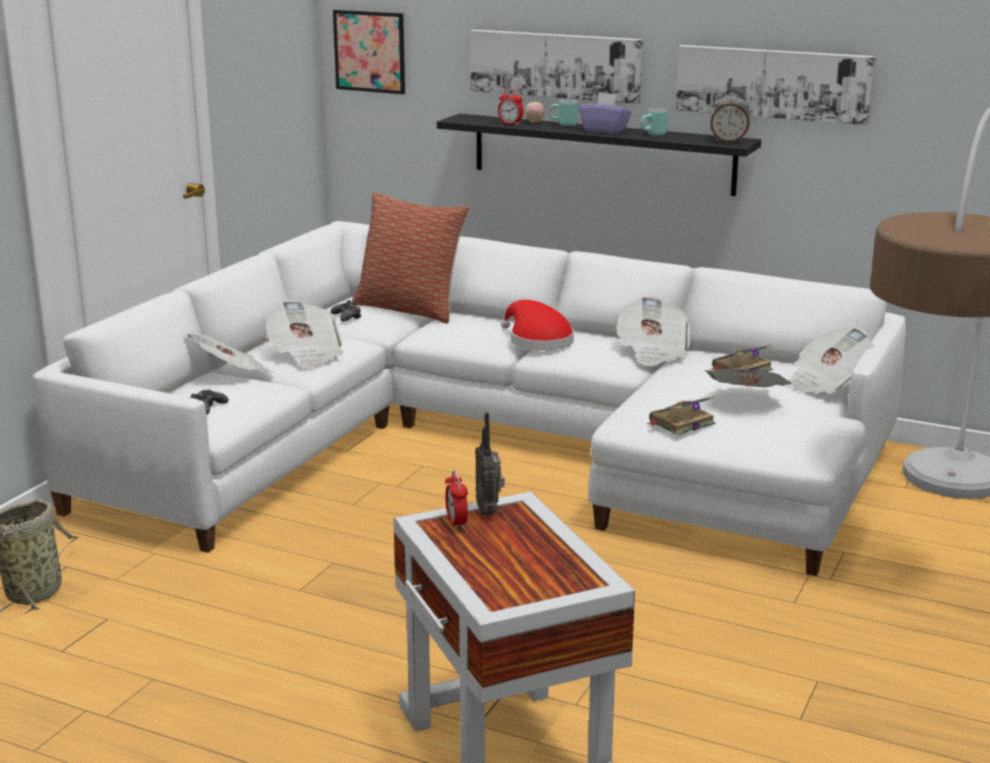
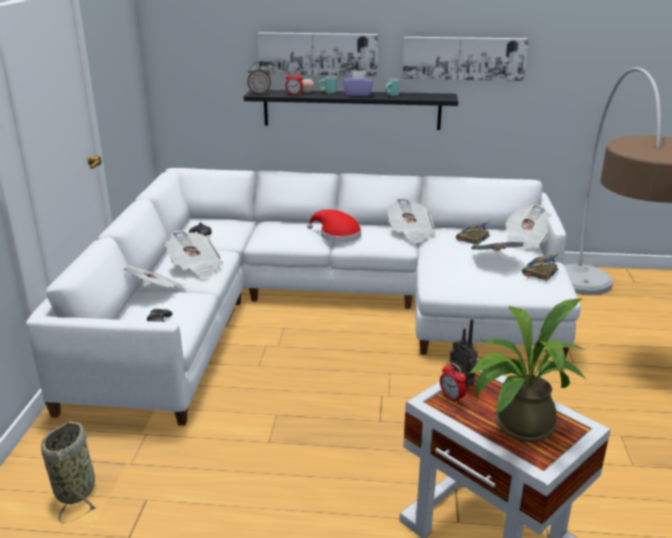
camera: 20 degrees left, 5 degrees up
picture [333,10,405,94] -> none
pillow [352,192,469,323] -> none
book [647,396,716,435] -> book moved to [522,253,559,281]
alarm clock [710,91,750,143] -> alarm clock moved to [247,62,271,94]
none -> potted plant [468,299,586,442]

